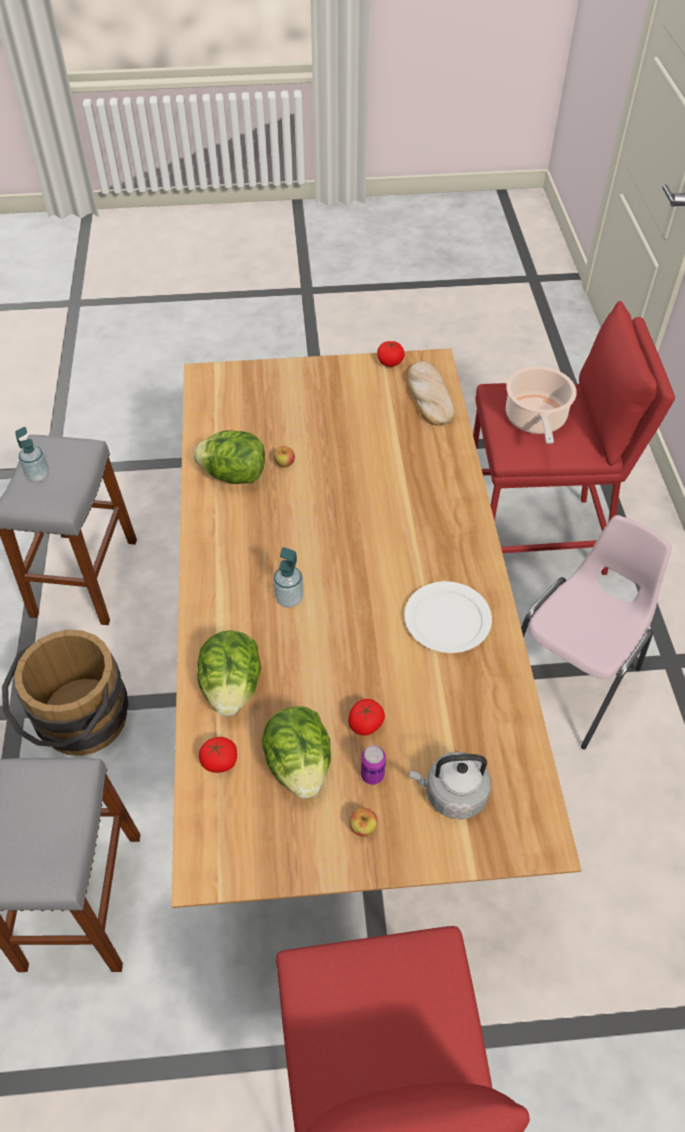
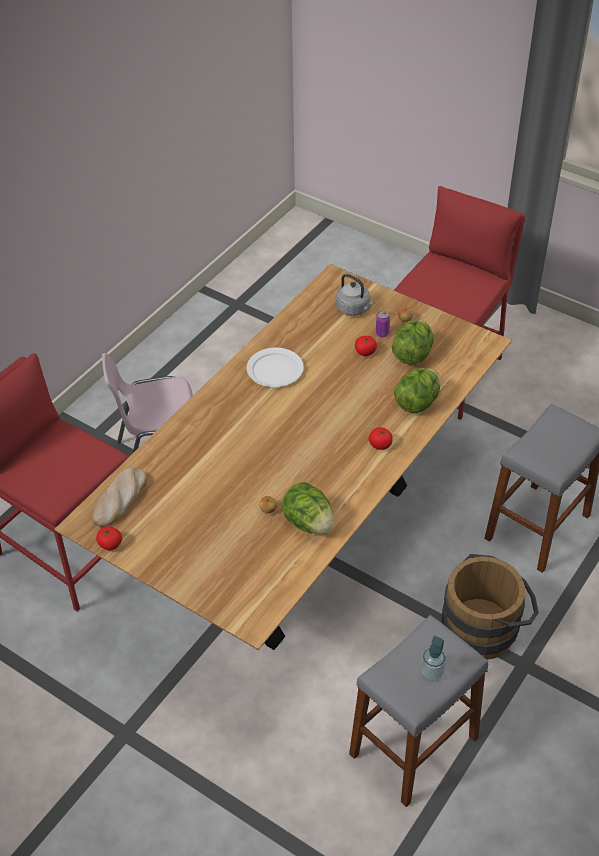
camera: 140 degrees left, 5 degrees down
tomato [199,737,237,773] -> tomato moved to [369,427,393,450]
soap dispenser [273,547,304,608] -> none
cooking pot [506,366,577,444] -> none

